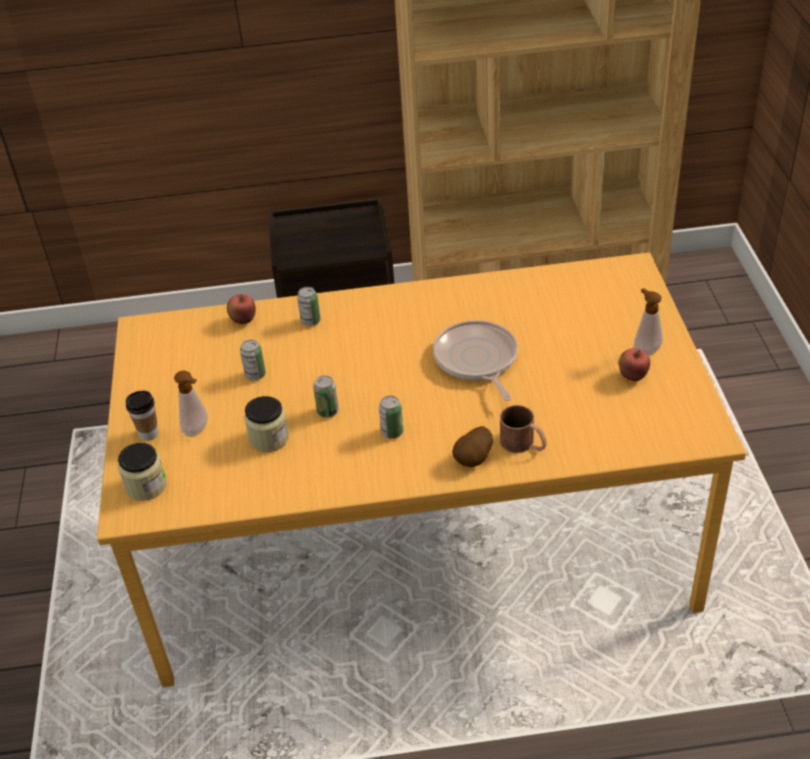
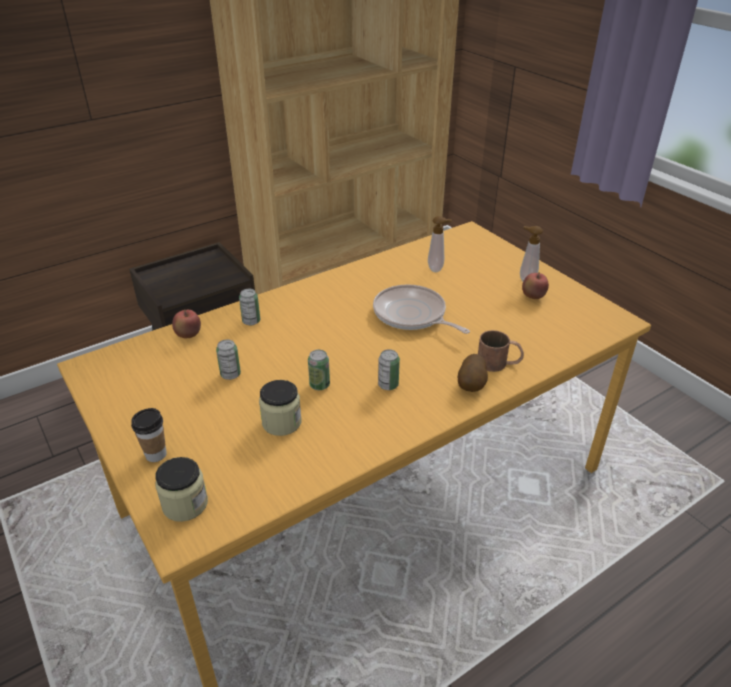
camera: 30 degrees left, 5 degrees down
soap dispenser [174,370,208,437] -> soap dispenser moved to [428,216,452,272]

